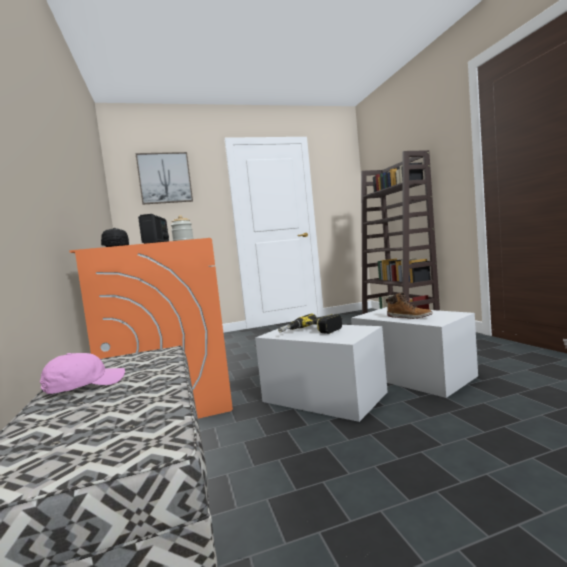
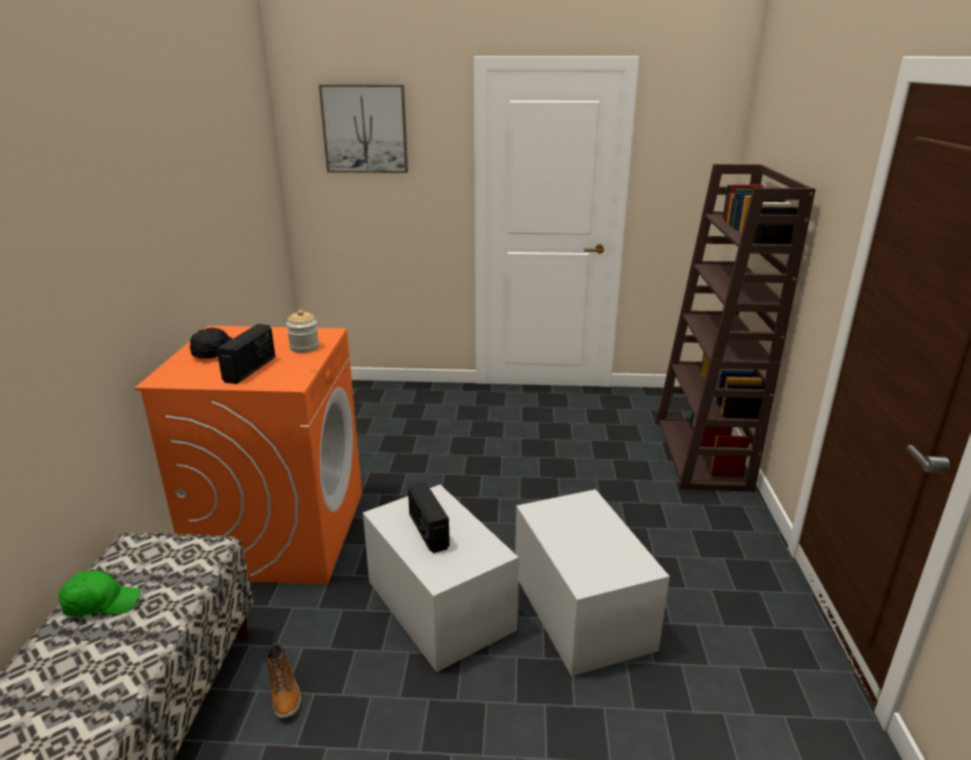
camera: 20 degrees right, 20 degrees up
pink cap [40,353,125,394] -> green cap [59,571,141,617]
power drill [278,313,342,334] -> radio [408,482,450,553]
boot [386,292,433,319] -> boot moved to [265,644,301,718]

